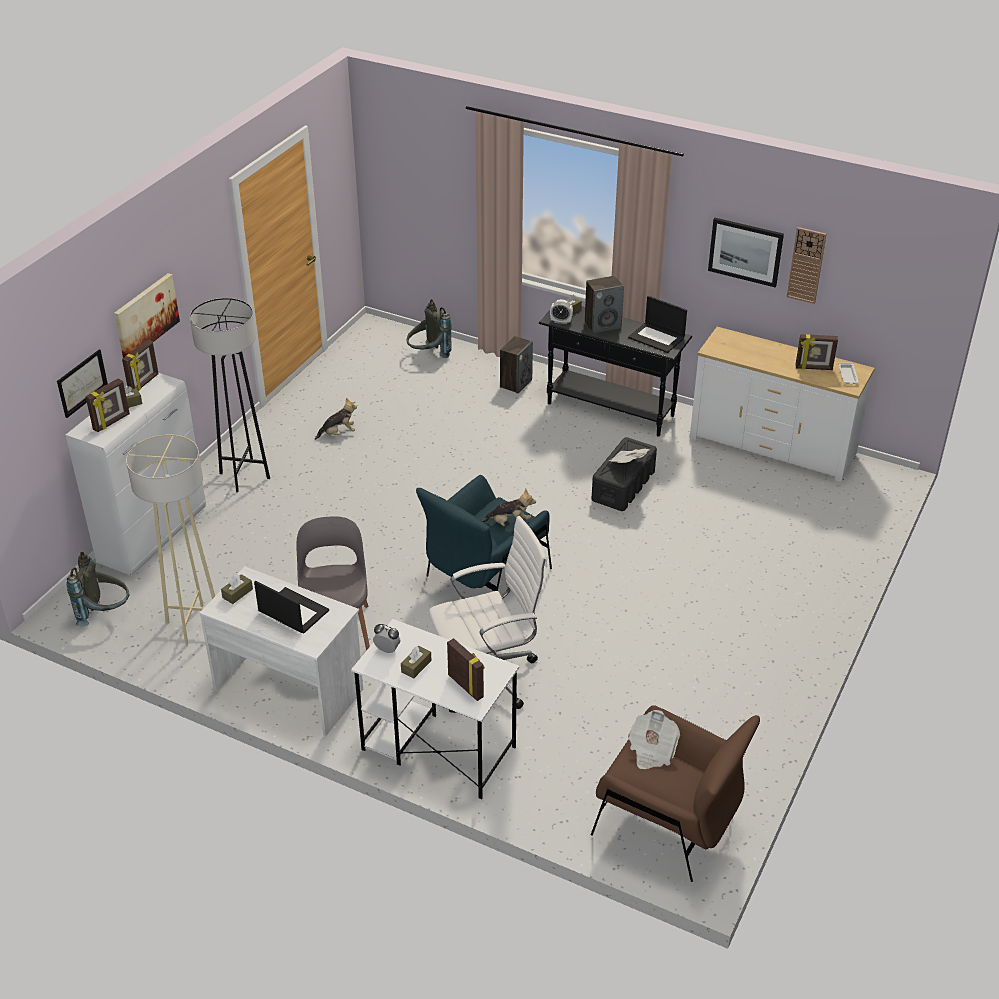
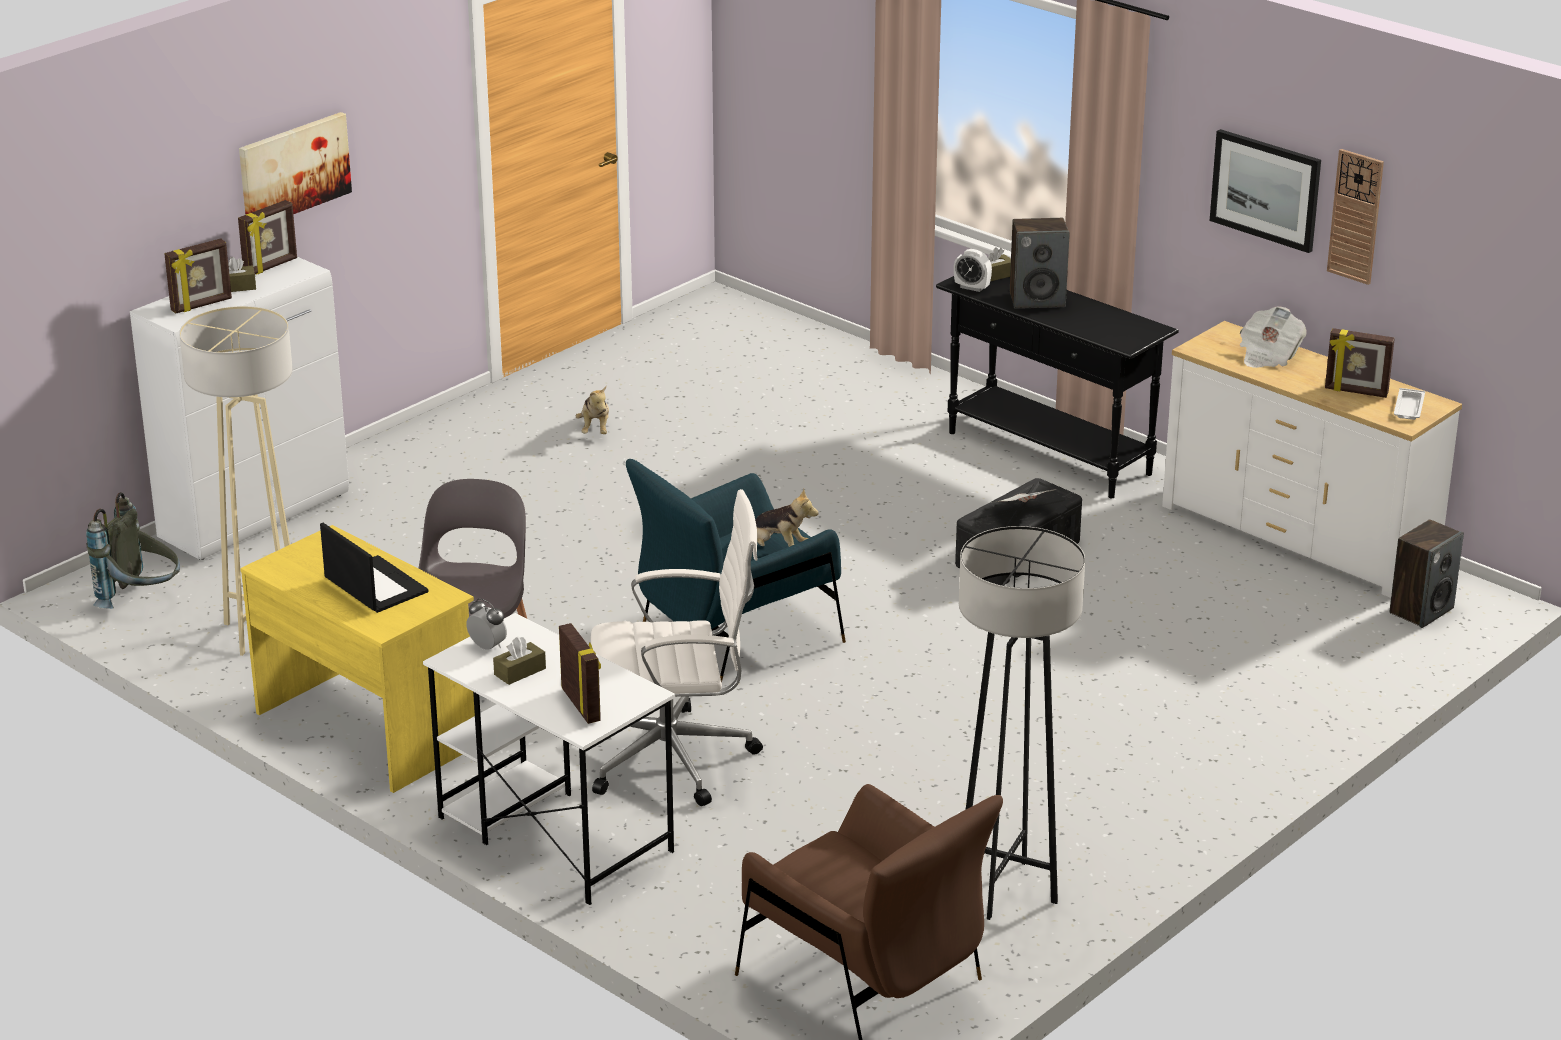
camera: 15 degrees right, 10 degrees down
picture [57,349,108,418] -> none
grey floor lamp [190,298,270,492] -> grey floor lamp moved to [959,526,1085,920]
white desk [199,566,363,736] -> yellow desk [240,525,475,793]
brown tissue box [221,574,253,604] -> none
plush toy [315,398,357,440] -> plush toy turned 90 degrees clockwise [576,386,609,434]
grey backpack [407,299,452,358] -> none
speaker [500,336,533,394] -> speaker moved to [1389,519,1464,628]
laptop [628,296,687,353] -> none
newspaper [628,710,680,769] -> newspaper moved to [1240,306,1307,368]

